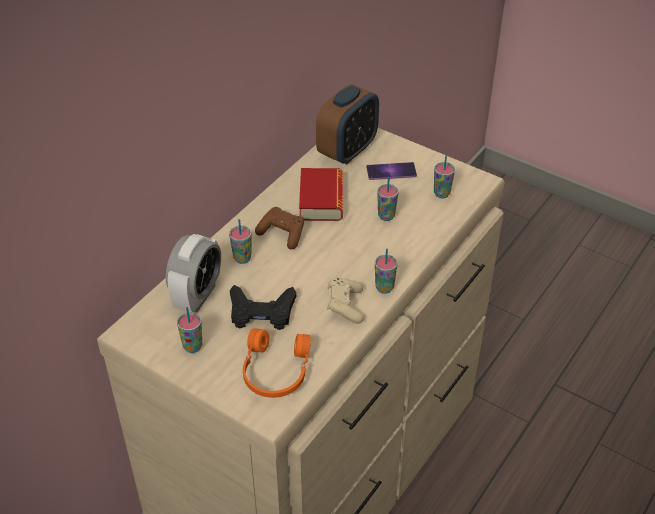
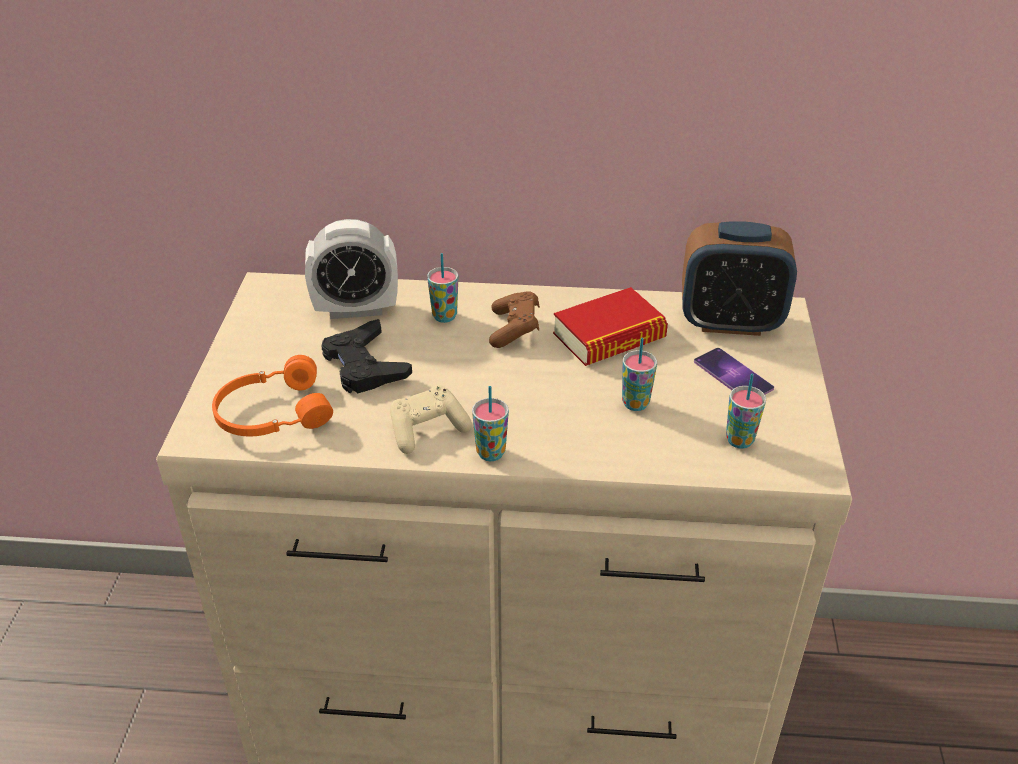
camera: 60 degrees right, 5 degrees down
cup [177,307,202,353] -> none

